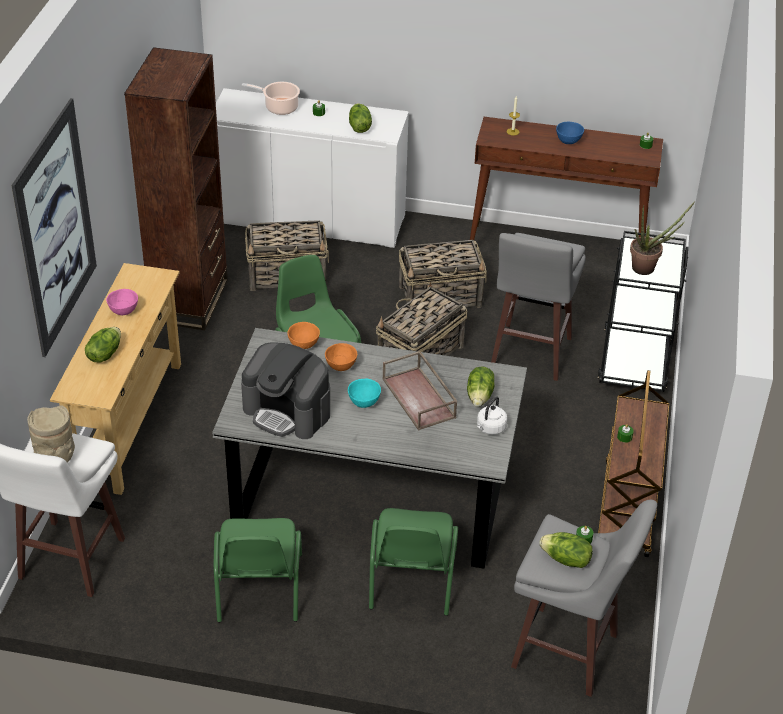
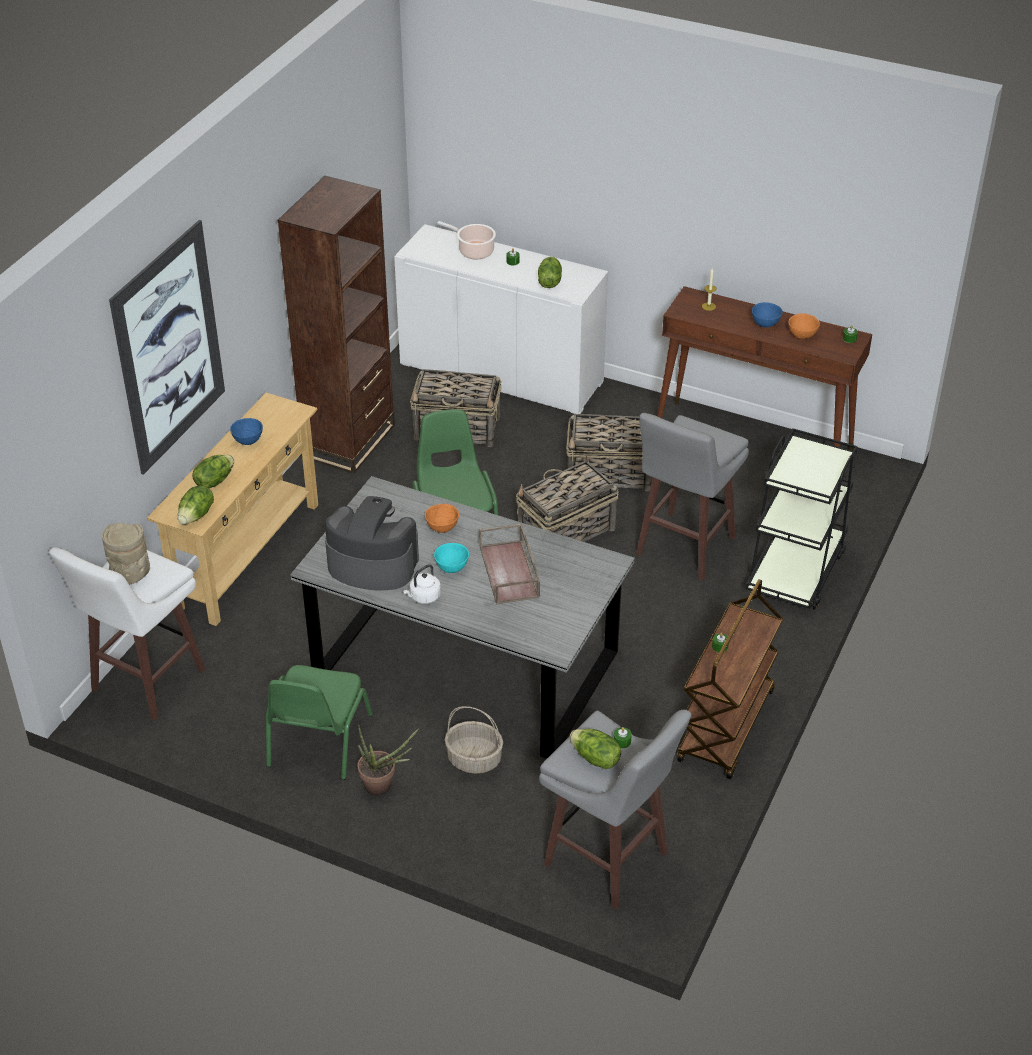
camera: 15 degrees right, 0 degrees up
pink bowl [106,289,138,315] -> blue bowl [230,418,263,445]
coffee machine [241,342,330,439] -> coffee machine turned 150 degrees clockwise [325,496,419,590]
orange bowl [287,322,320,349] -> orange bowl moved to [788,313,820,339]
green chair [369,508,458,616] -> basket [445,706,503,774]
lettuce [467,366,494,407] -> lettuce moved to [178,486,214,524]
white kettle [477,396,507,435] -> white kettle moved to [403,564,441,604]
potted plant [630,201,695,275] -> potted plant moved to [357,724,418,796]

